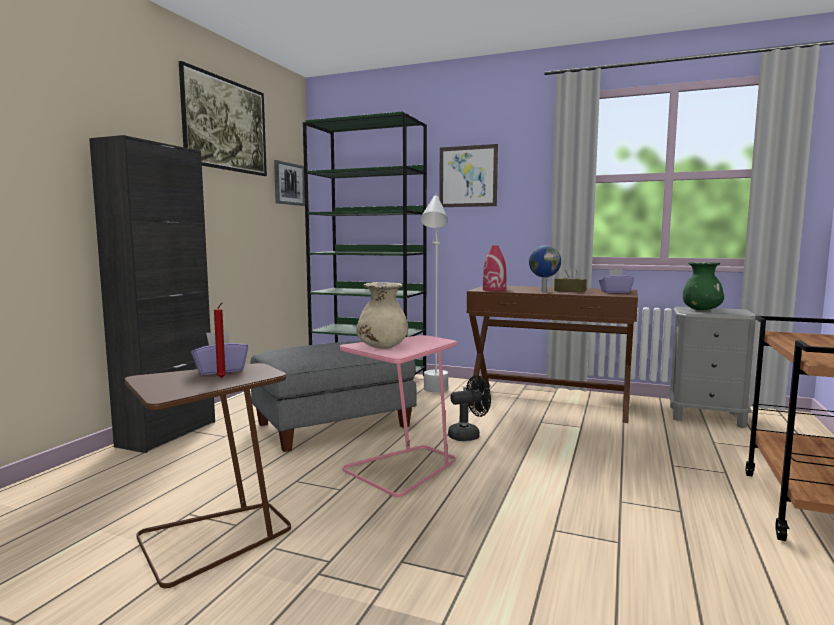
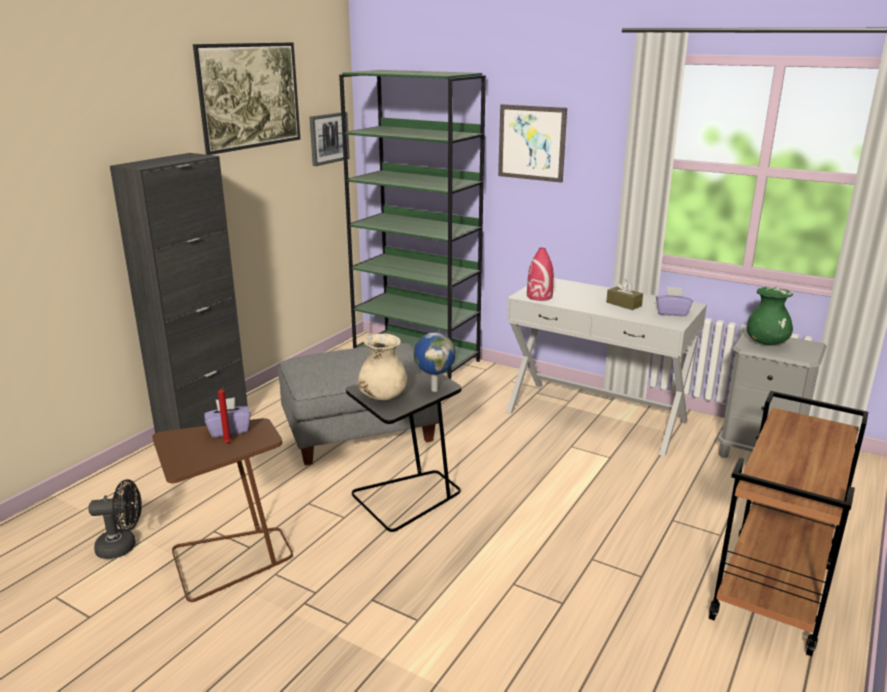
camera: 10 degrees right, 15 degrees up
pink side table [340,335,457,497] -> black side table [346,373,462,532]
white floor lamp [420,194,448,392] -> none
black fan [448,375,491,441] -> black fan moved to [88,479,142,559]
brown console table [467,286,638,423] -> white console table [506,278,707,456]
globe [529,246,561,292] -> globe moved to [414,332,456,392]

